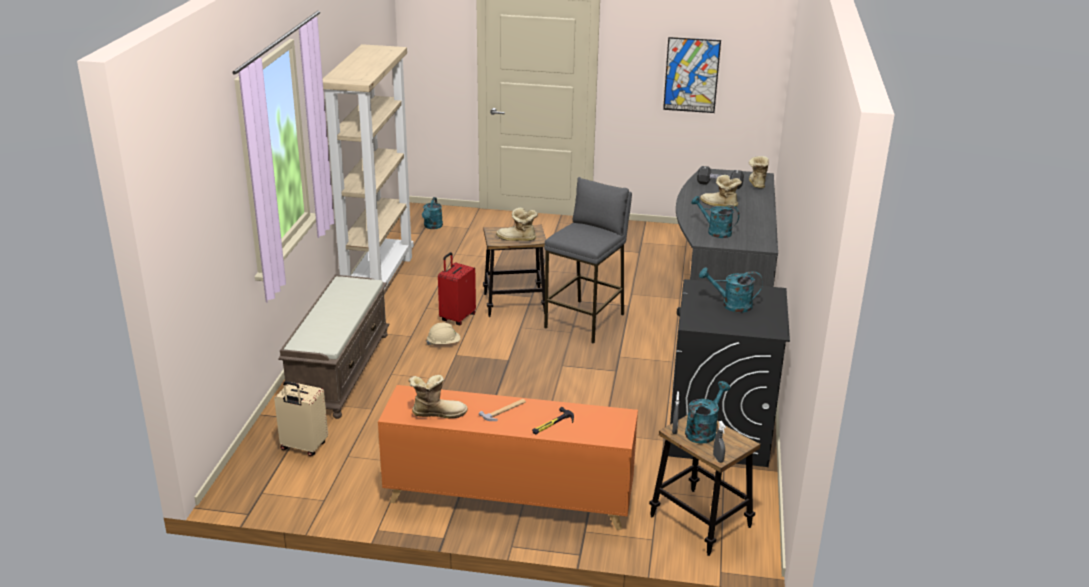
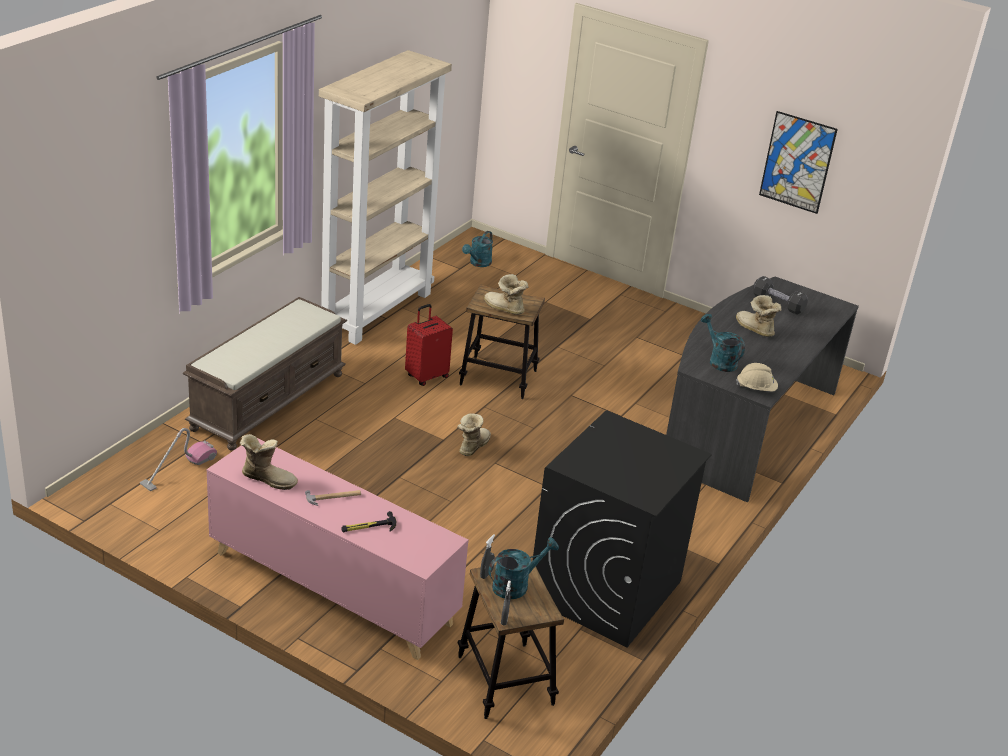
camera: 20 degrees right, 5 degrees up
beige suitcase [274,381,328,456] -> vacuum cleaner [140,428,217,491]
orange cabinet [378,385,638,530] -> pink cabinet [207,438,469,660]
beige hard hat [426,323,460,345] -> beige hard hat moved to [736,363,778,392]
grey stool [544,177,632,344] -> none
turquoise watering can [699,267,763,313] -> none
boot [749,156,769,189] -> boot moved to [457,414,491,456]

